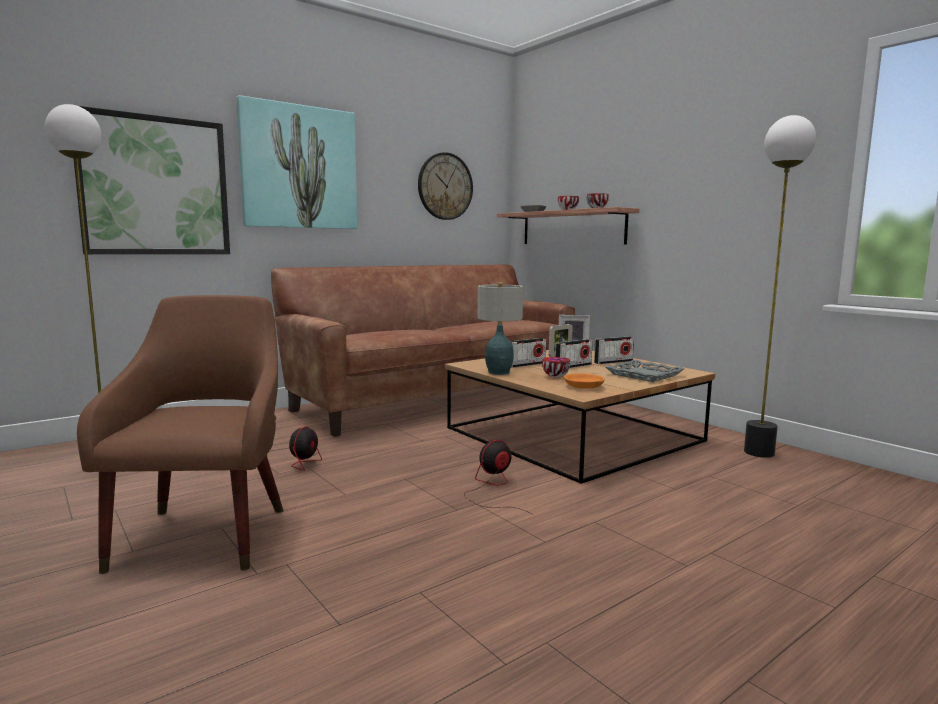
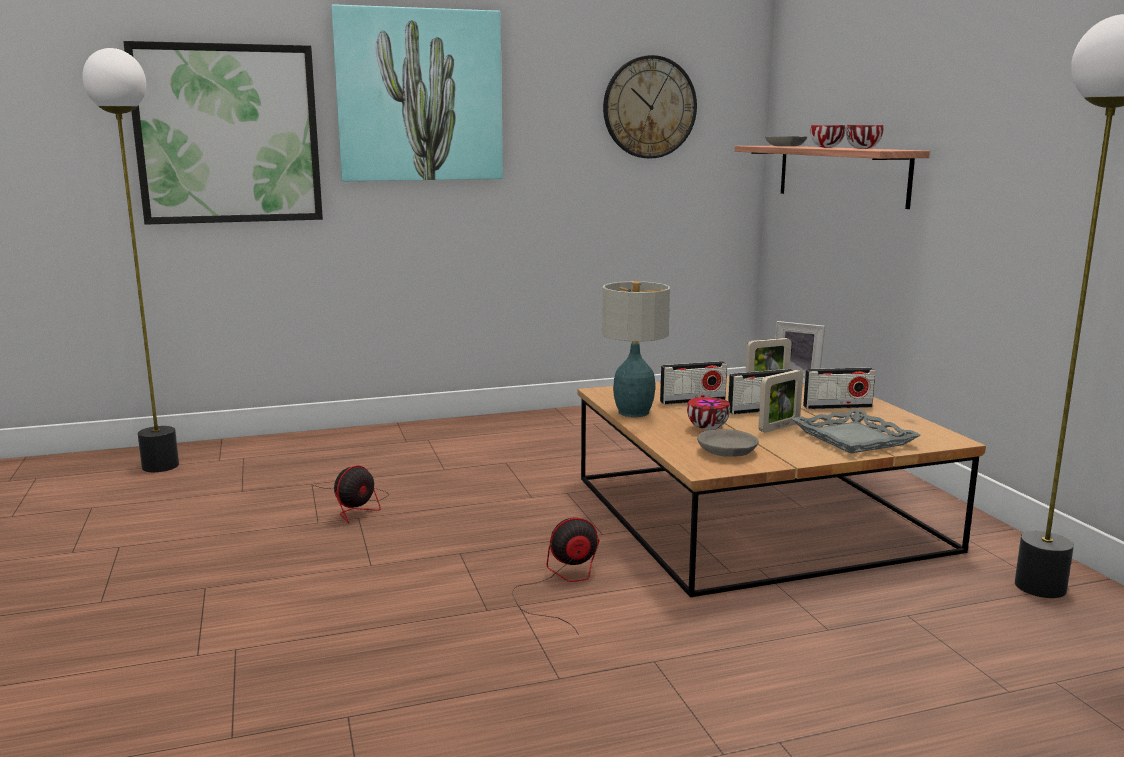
camera: 20 degrees right, 5 degrees up
brown armchair [77,295,284,574] -> none
brown sofa [271,264,575,437] -> none
orange bowl [564,373,605,389] -> grey bowl [697,429,759,456]
none -> picture frame [758,370,803,433]

